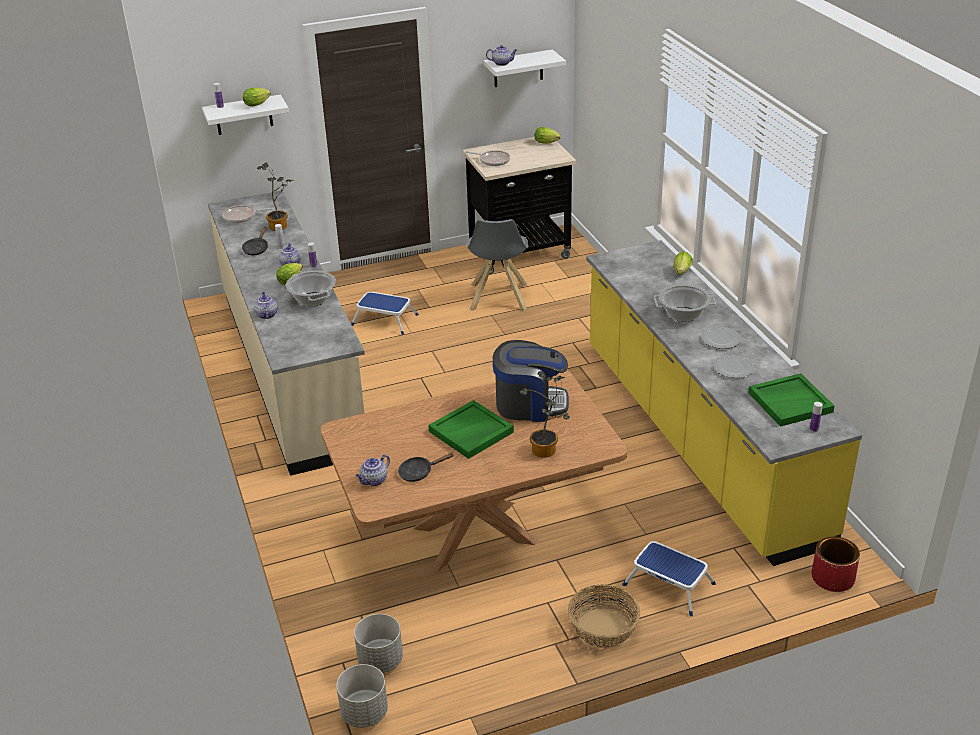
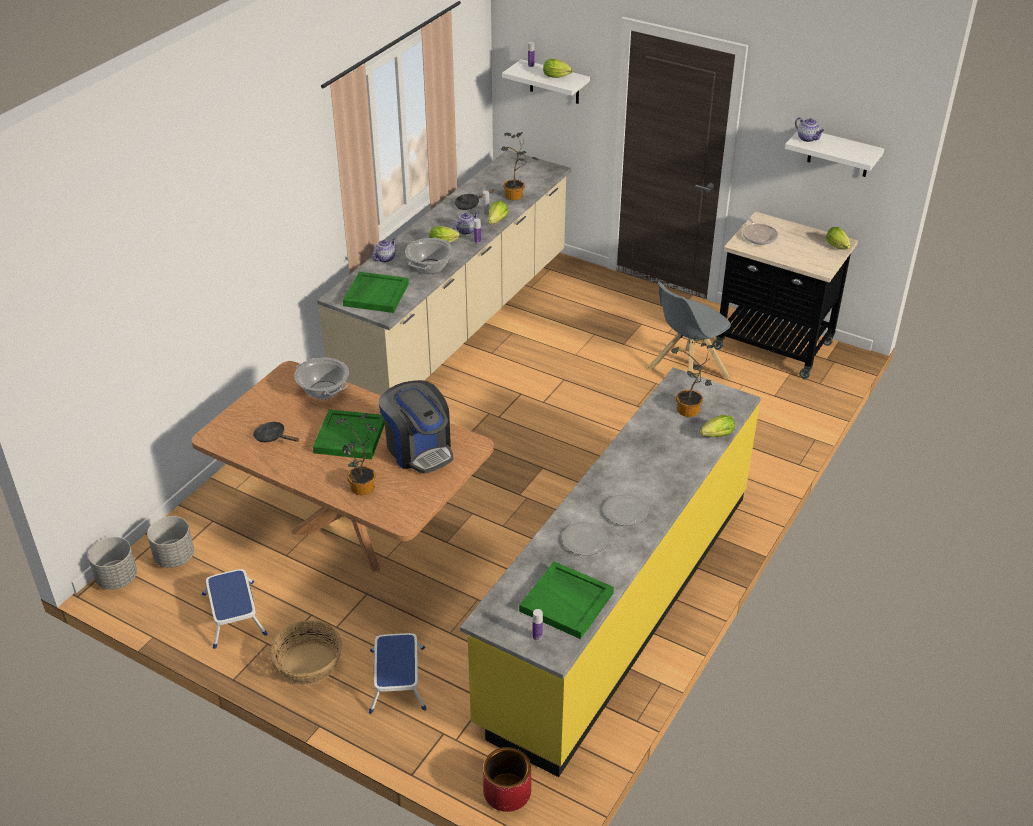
camera: 50 degrees right, 5 degrees up
frying pan [222,205,273,223] -> none
blue step ladder [351,292,419,335] -> blue step ladder moved to [202,569,267,649]
teapot [356,455,390,486] -> none
cooking pot [654,284,716,322] -> cooking pot moved to [294,358,349,399]
none -> green tray [343,272,409,313]
none -> lettuce [488,201,509,225]
none -> potted plant [671,335,718,417]

